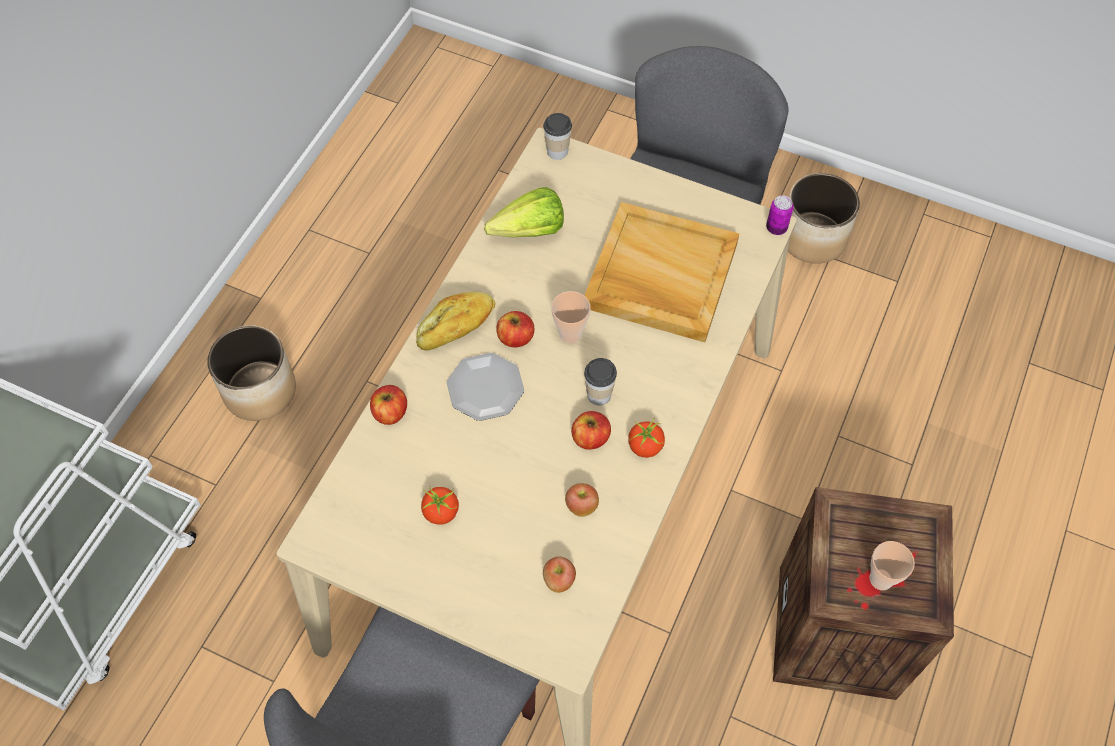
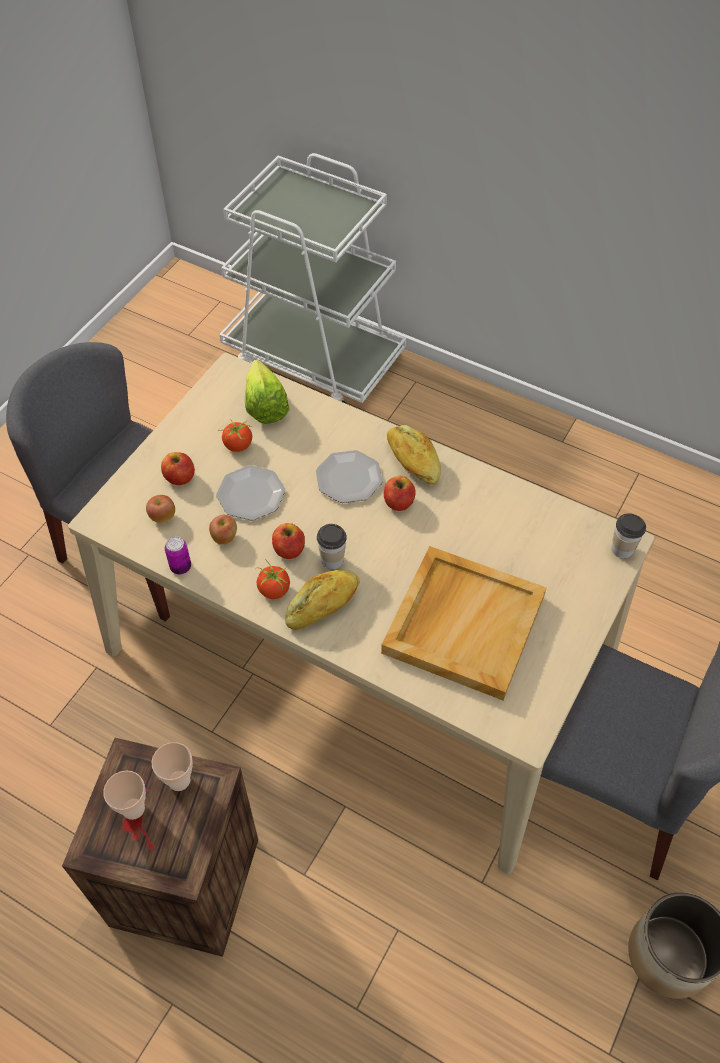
camera: 95 degrees right, 5 degrees down
planter [207,325,296,421] -> none
apple [370,385,407,425] -> apple moved to [161,452,195,485]
lettuce [484,187,564,238] -> lettuce moved to [245,359,289,424]
cup [551,291,591,343] -> cup moved to [152,742,193,791]
can [766,195,793,235] -> can moved to [165,536,191,574]
none -> plate [216,465,285,520]
none -> bread [285,570,360,630]

